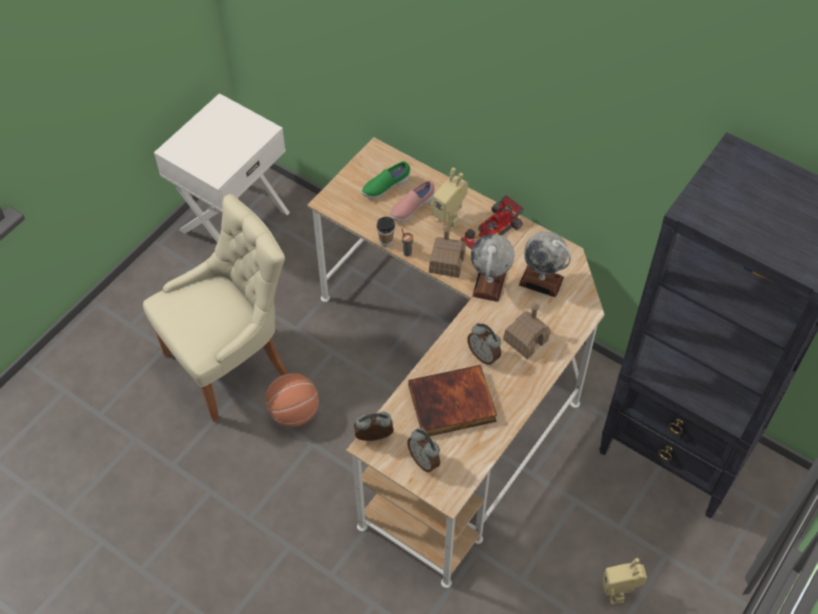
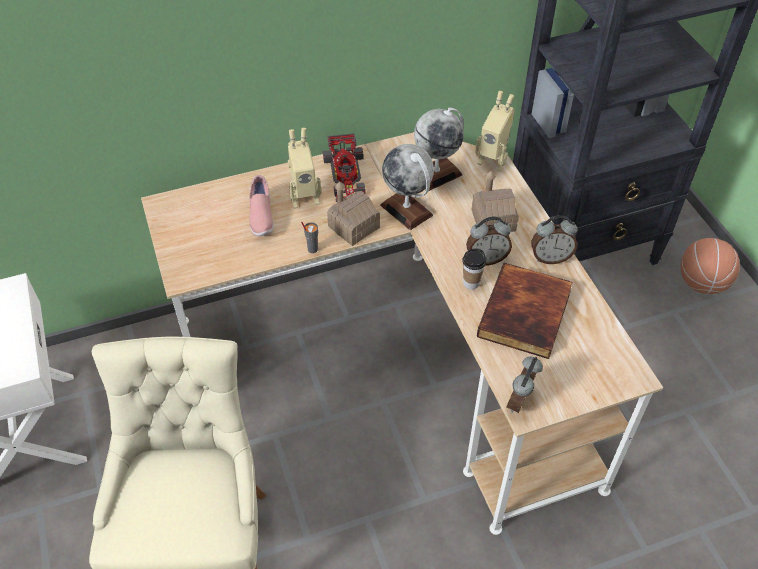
camera: 55 degrees left, 5 degrees down
basketball [265,373,319,427] -> basketball moved to [681,238,740,294]
green shoe [362,161,410,199] -> none
cup [377,217,395,247] -> cup moved to [462,248,486,290]
alarm clock [407,428,440,472] -> alarm clock moved to [531,216,577,264]
toy robot [602,558,647,604] -> toy robot moved to [475,91,515,172]

